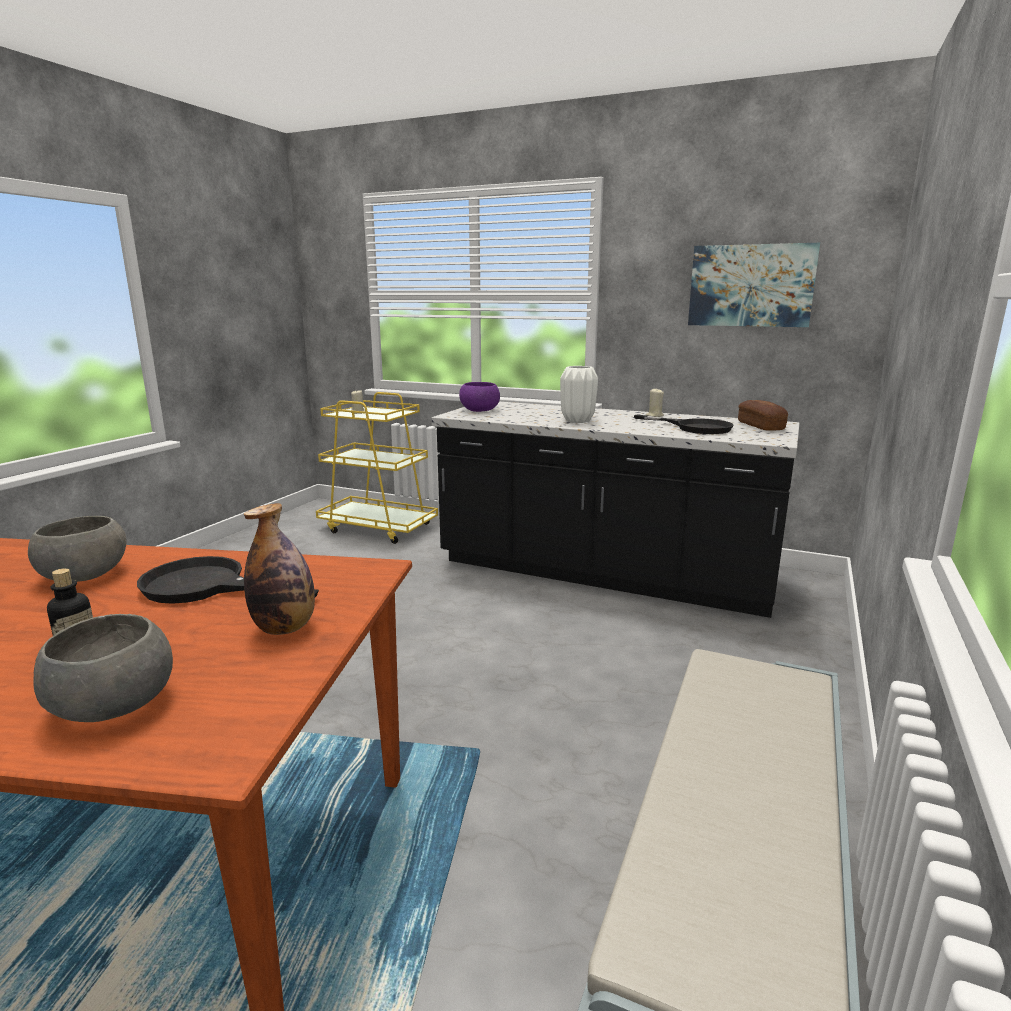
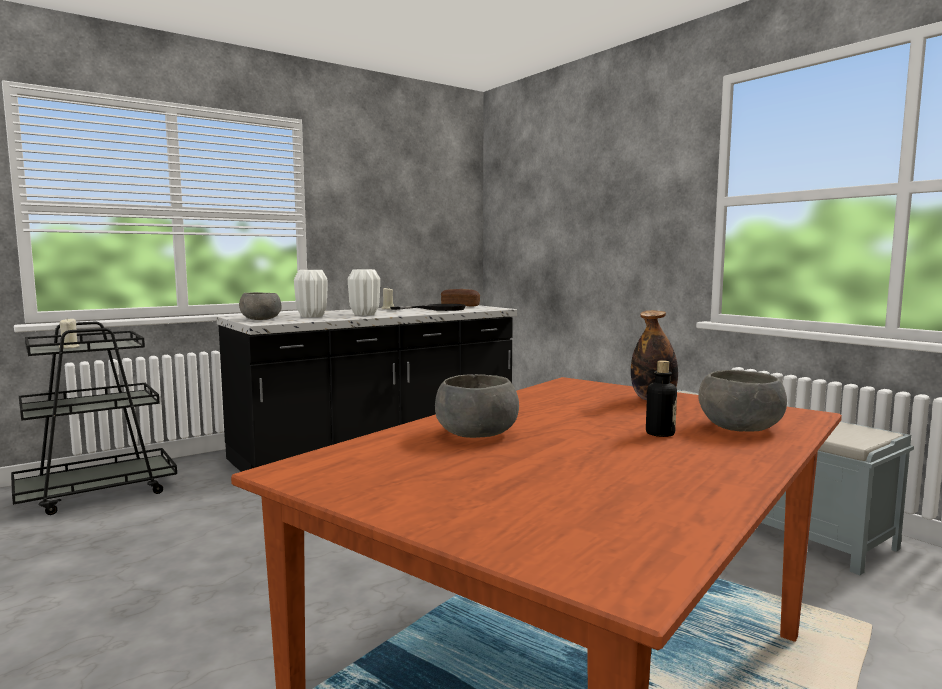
camera: 60 degrees left, 10 degrees down
black frying pan [137,556,319,604] -> none
yellow cart [316,392,438,544] -> black cart [11,322,177,515]
purple bowl [459,382,500,412] -> grey bowl [239,292,281,320]
picture [688,243,820,327] -> none
none -> white vase [294,270,328,317]

